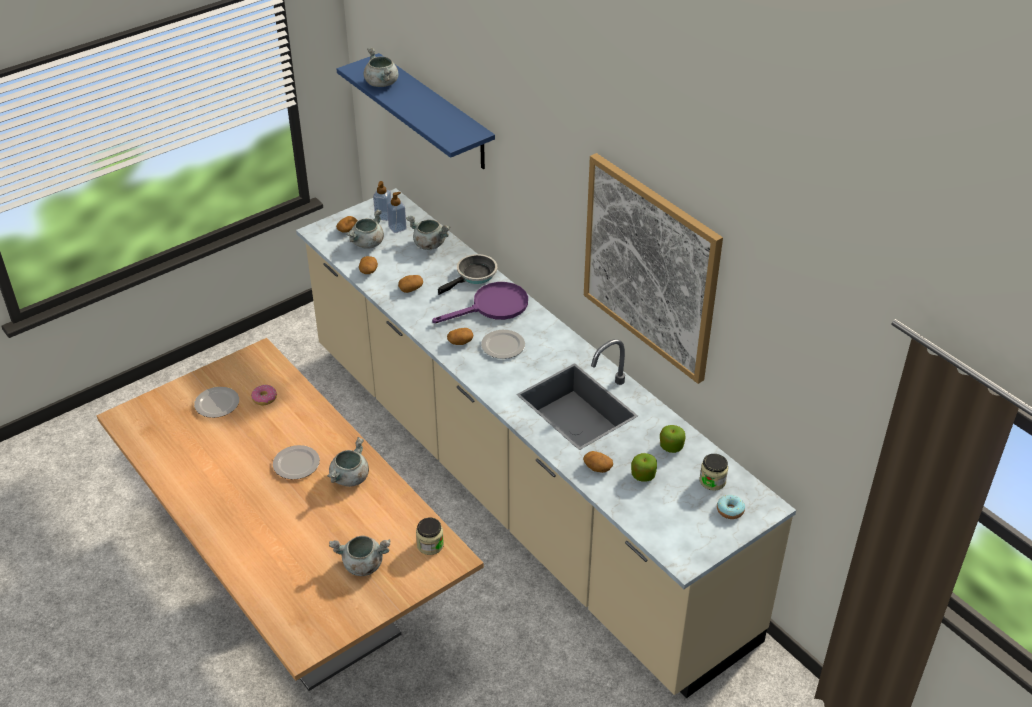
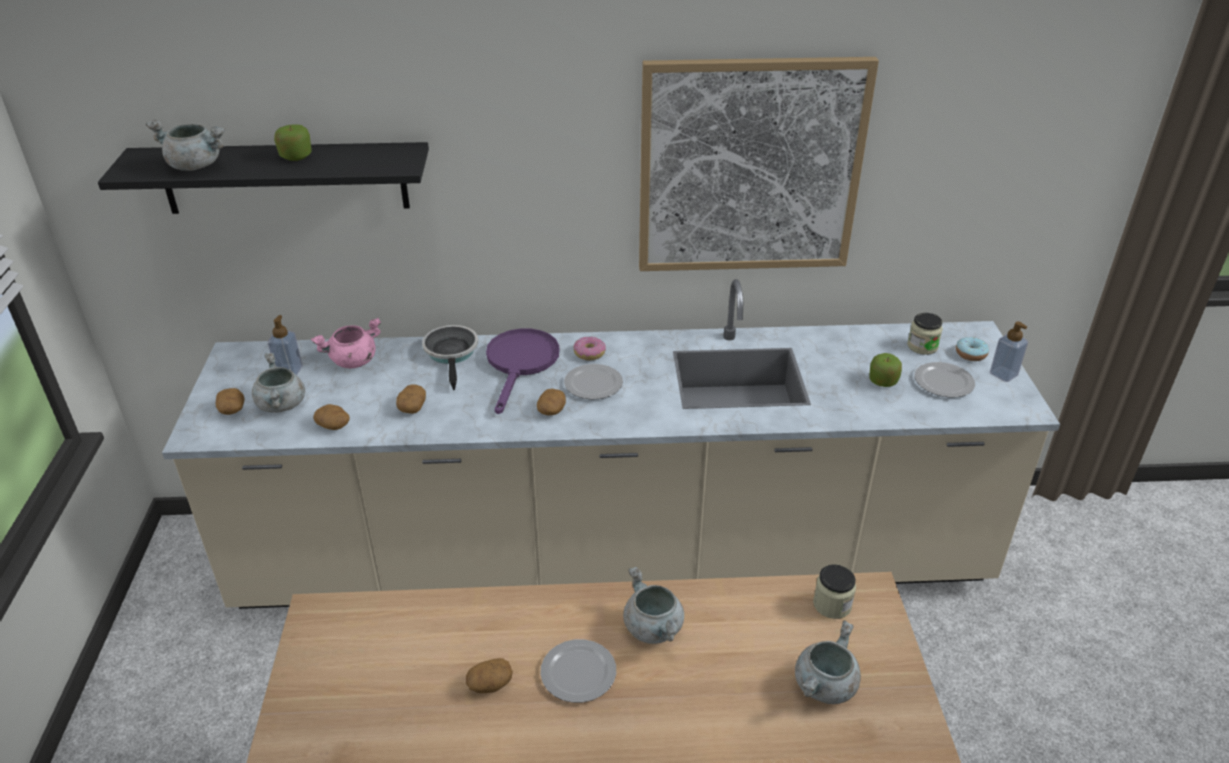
camera: 55 degrees left, 5 degrees down
plate [194,387,239,418] -> plate moved to [914,362,975,397]
donut [251,385,277,405] -> donut moved to [574,336,606,360]
blue shelf [336,53,495,169] -> black shelf [98,142,429,214]
soap dispenser [373,181,391,221] -> soap dispenser moved to [990,321,1028,382]
grey cooking pot [406,216,450,250] -> pink cooking pot [311,318,381,369]
potato [583,451,613,473] -> potato moved to [466,658,513,693]
apple [660,425,686,453] -> apple moved to [274,124,312,161]

